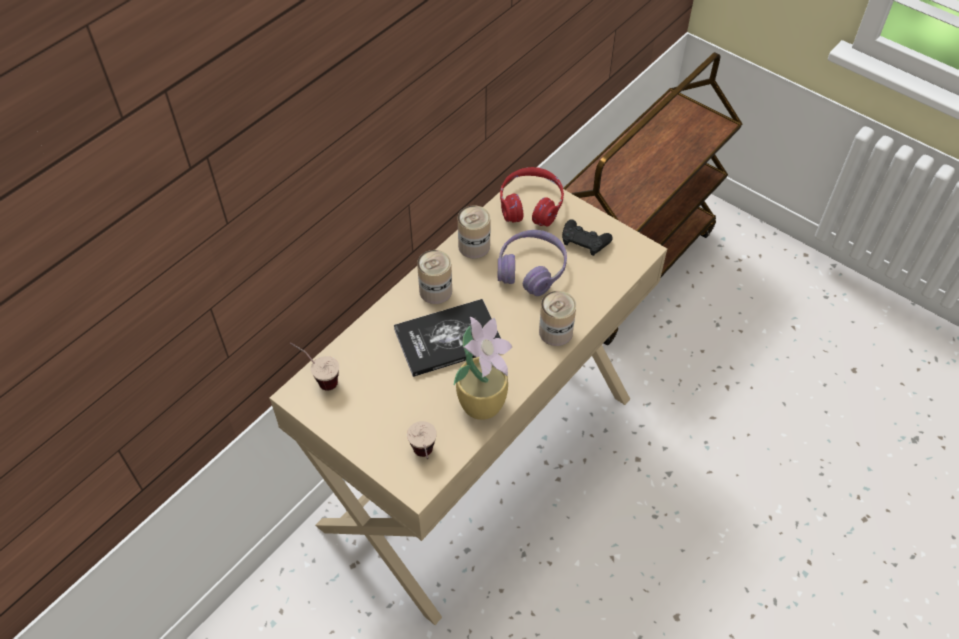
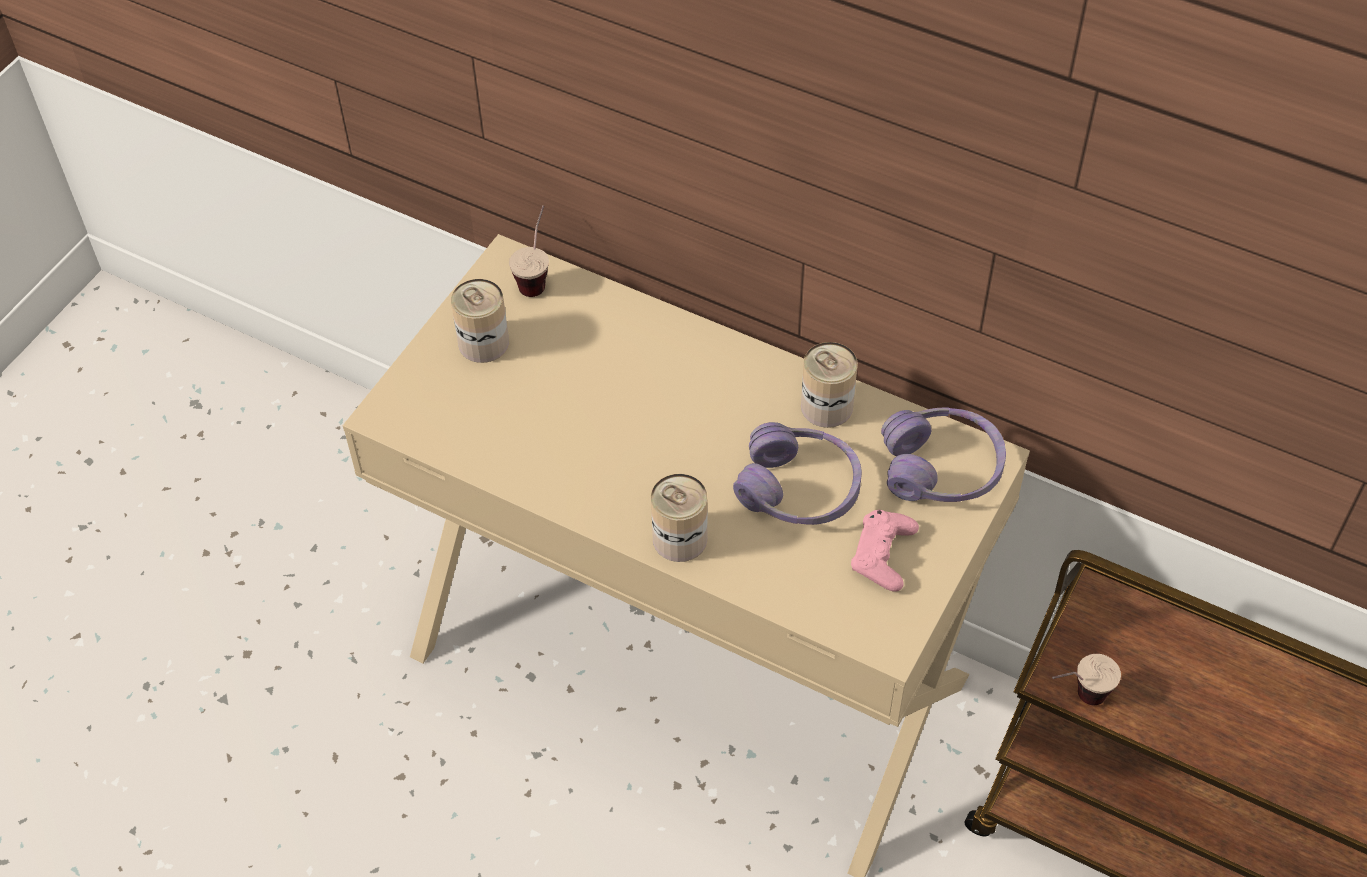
camera: 80 degrees right, 0 degrees up
book [394,299,501,377] -> none
cup [407,421,437,459] -> cup moved to [1052,654,1121,705]
can [417,250,452,304] -> can moved to [451,279,509,363]
potted plant [454,317,512,420] -> none
red headphones [500,167,564,227] -> purple headphones [881,408,1006,502]
black game controller [562,219,613,256] -> pink game controller [851,510,919,592]

